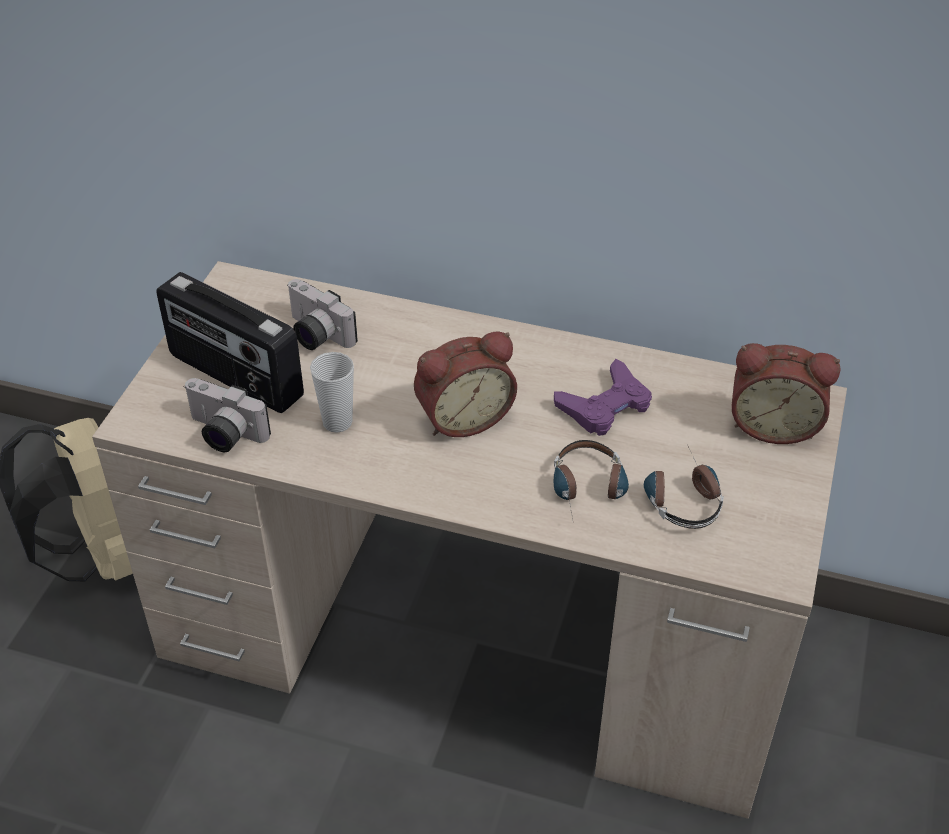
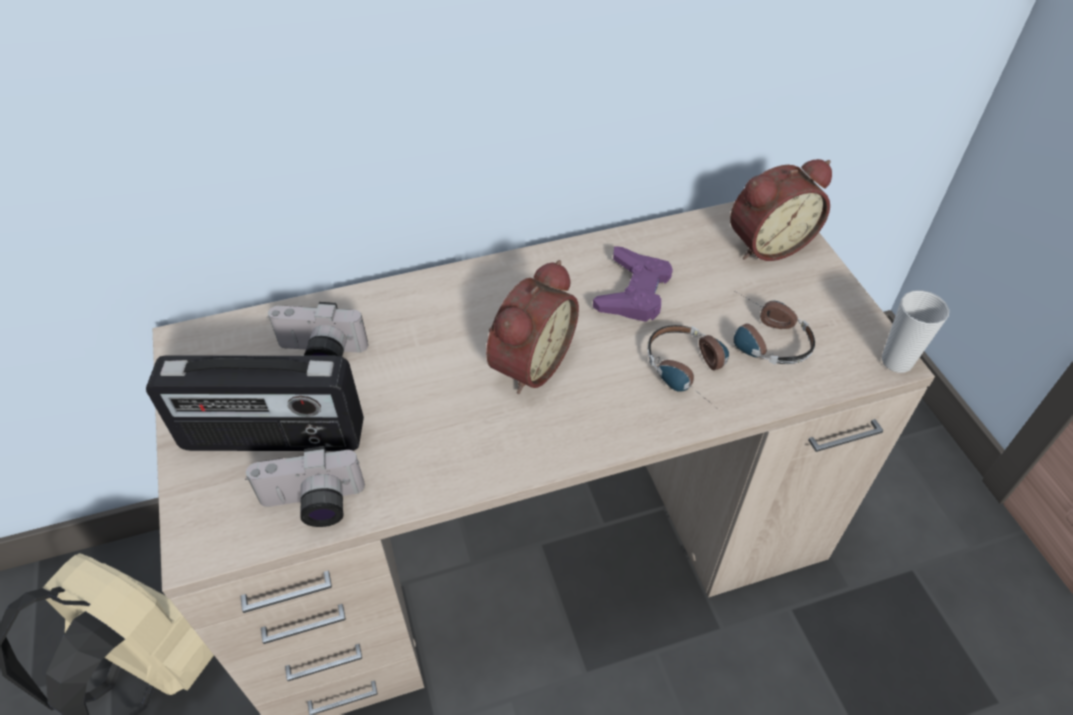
camera: 35 degrees left, 5 degrees up
cup [310,352,354,432] -> cup moved to [882,290,949,373]

